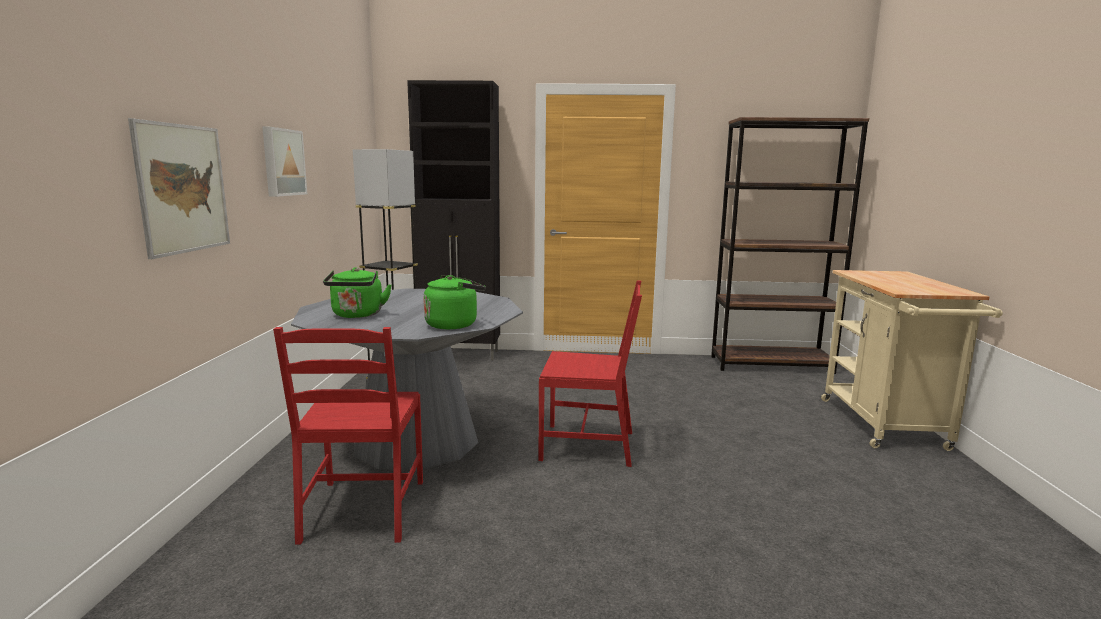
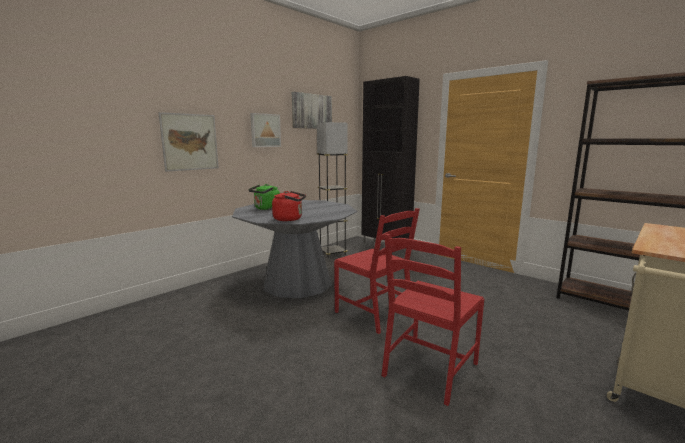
camera: 40 degrees right, 0 degrees up
red chair [273,327,423,544] -> red chair moved to [382,234,484,406]
green kettle [424,275,486,329] -> red kettle [272,191,306,221]
none -> picture [292,92,332,129]

